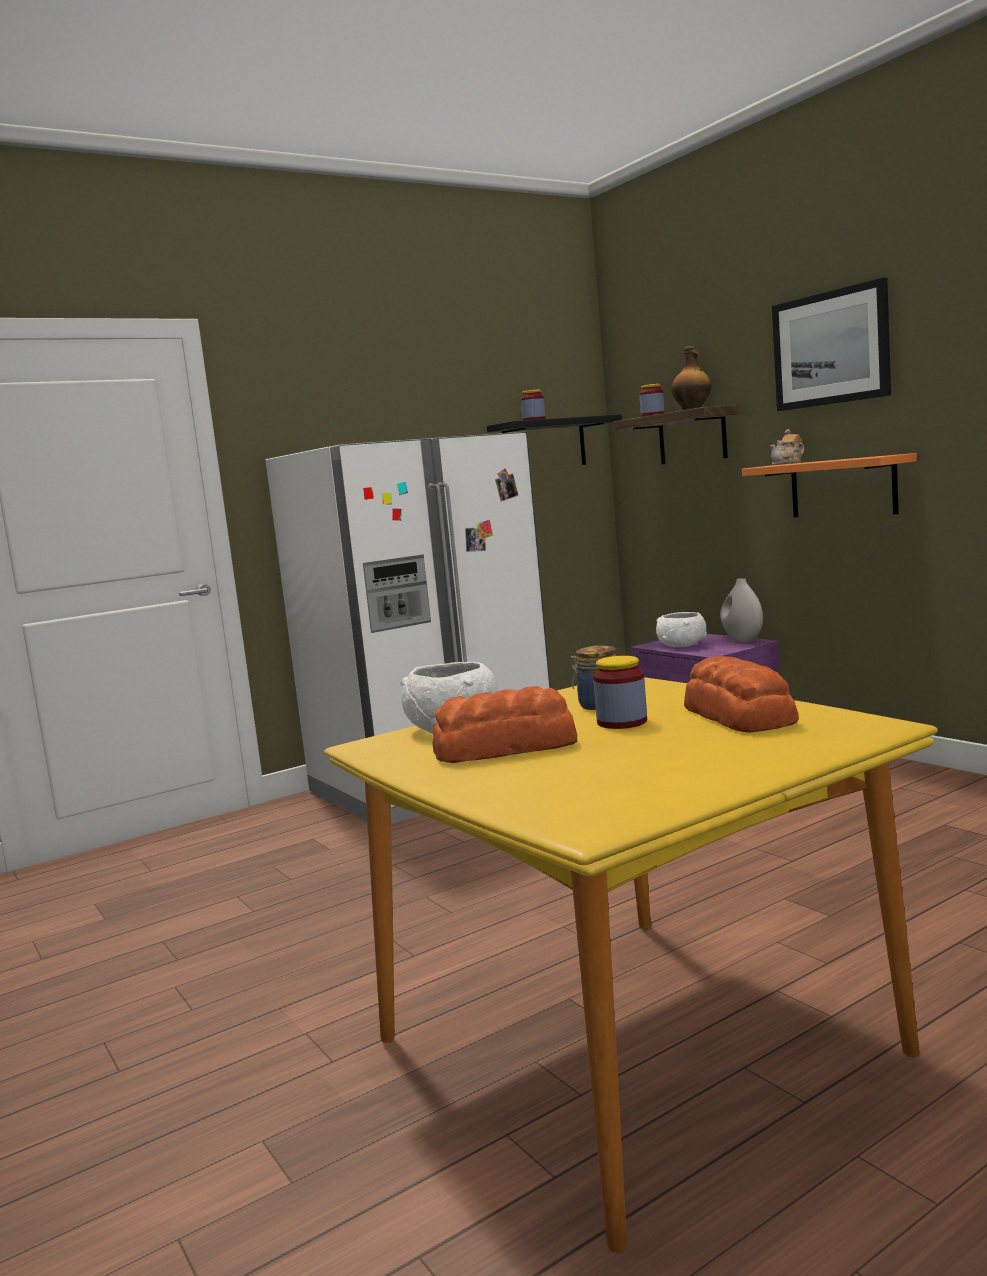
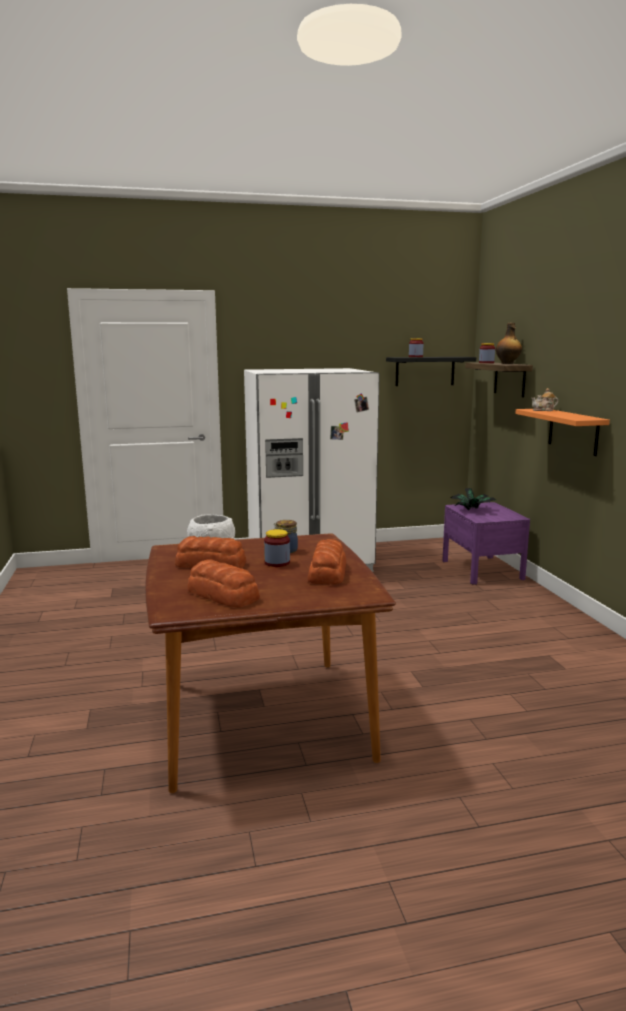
camera: 20 degrees right, 5 degrees up
yellow dining table [324,677,938,1253] -> brown dining table [145,533,396,793]
white bowl [656,612,707,647] -> potted plant [450,488,496,510]
white vase [720,578,763,643] -> none
picture [772,278,891,411] -> none
none -> bread [187,559,260,608]

